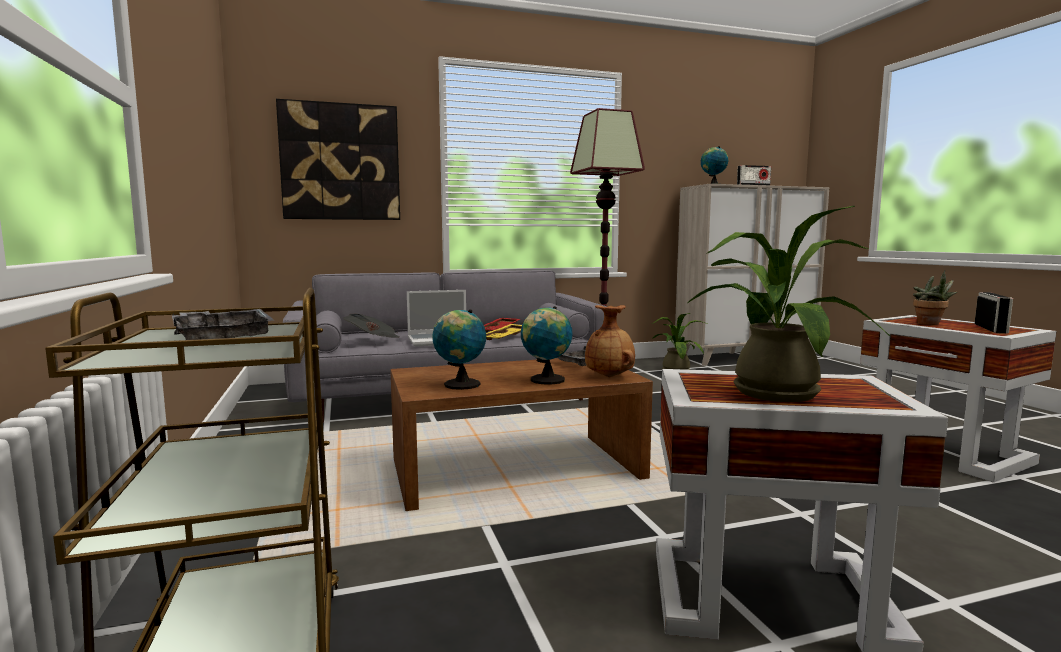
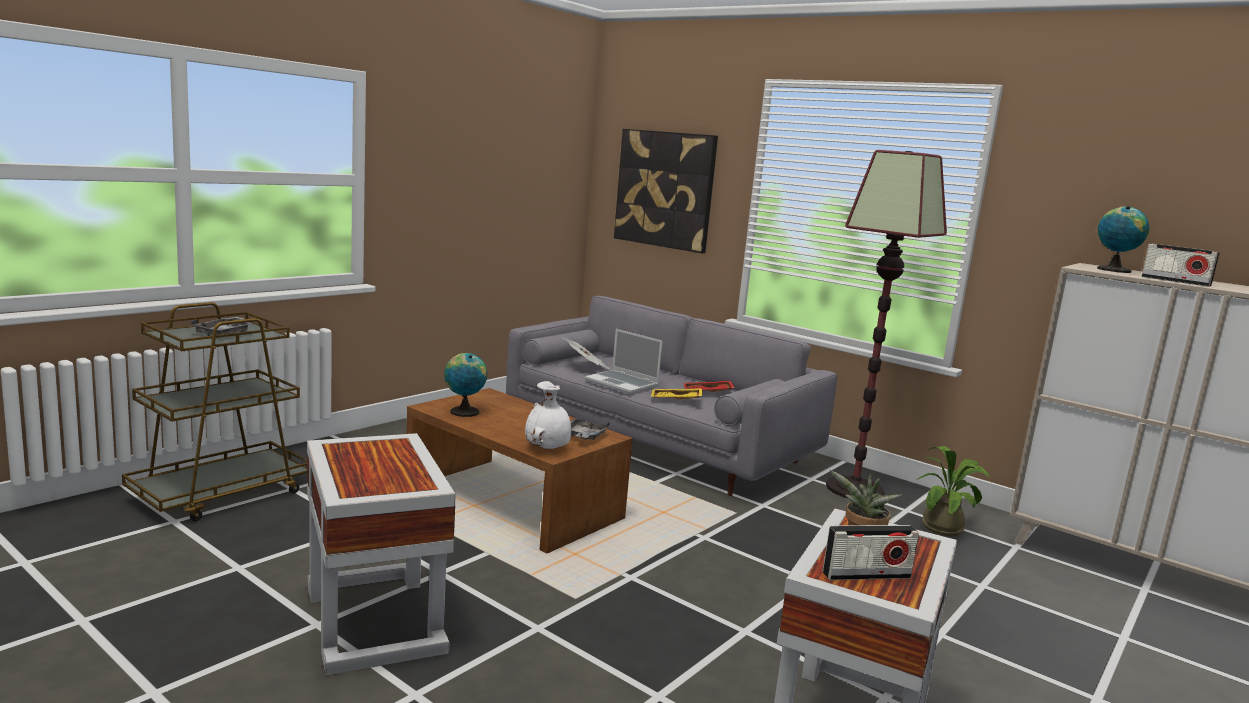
camera: 55 degrees right, 5 degrees up
globe [521,306,573,385] -> none
brown vase [585,305,635,377] -> white vase [525,381,571,450]
potted plant [688,206,891,402] -> none

